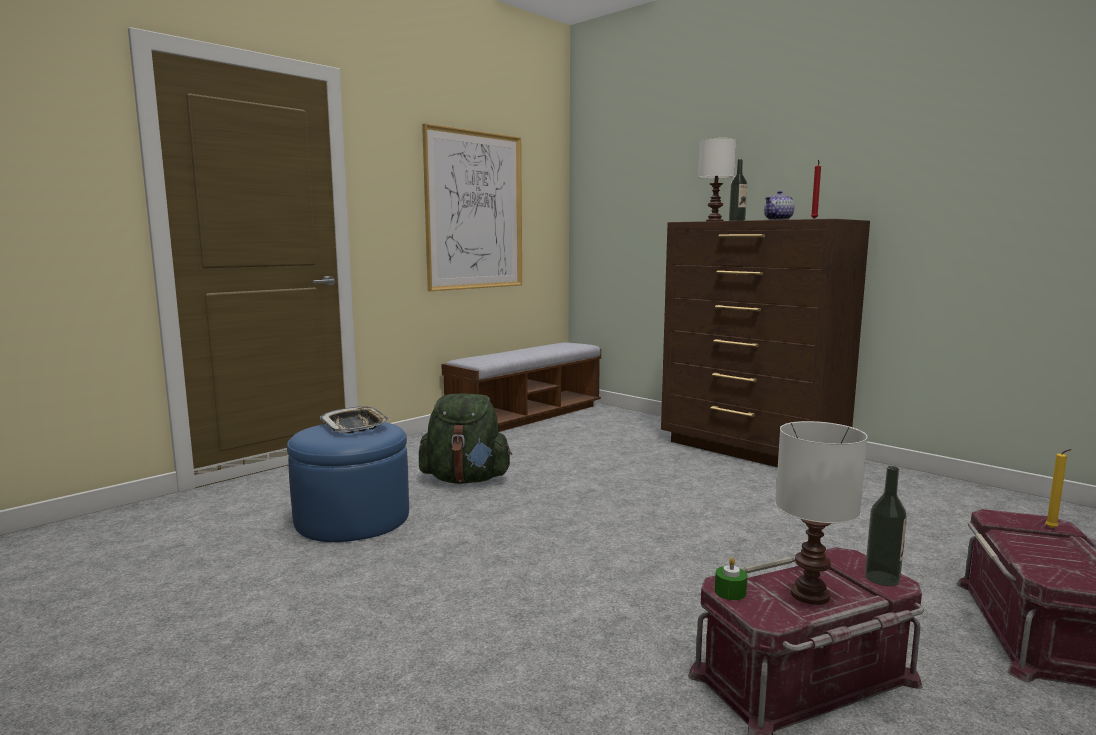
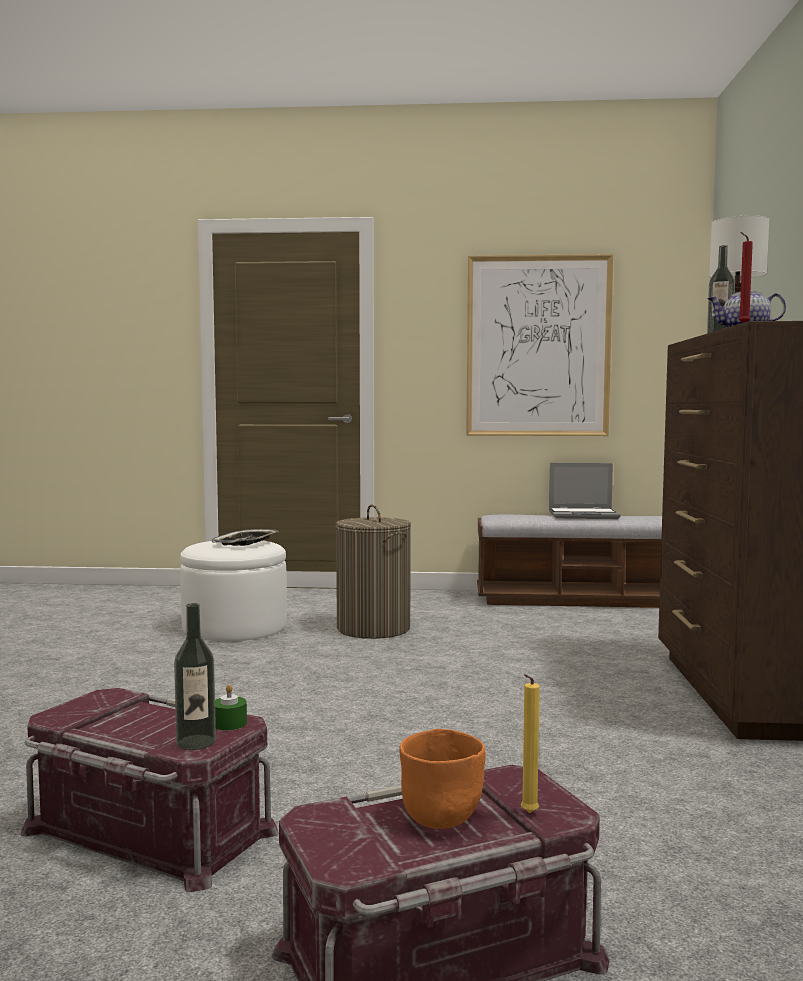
camera: 50 degrees right, 5 degrees down
blue ottoman [287,422,409,542] -> white ottoman [180,541,287,642]
green backpack [419,393,512,484] -> laundry basket [336,505,411,639]
green candle [715,558,747,600] -> green candle moved to [215,684,247,731]
white table lamp [775,421,867,605] -> none
none -> orange bowl [399,729,485,829]
none -> laptop [549,463,620,519]

